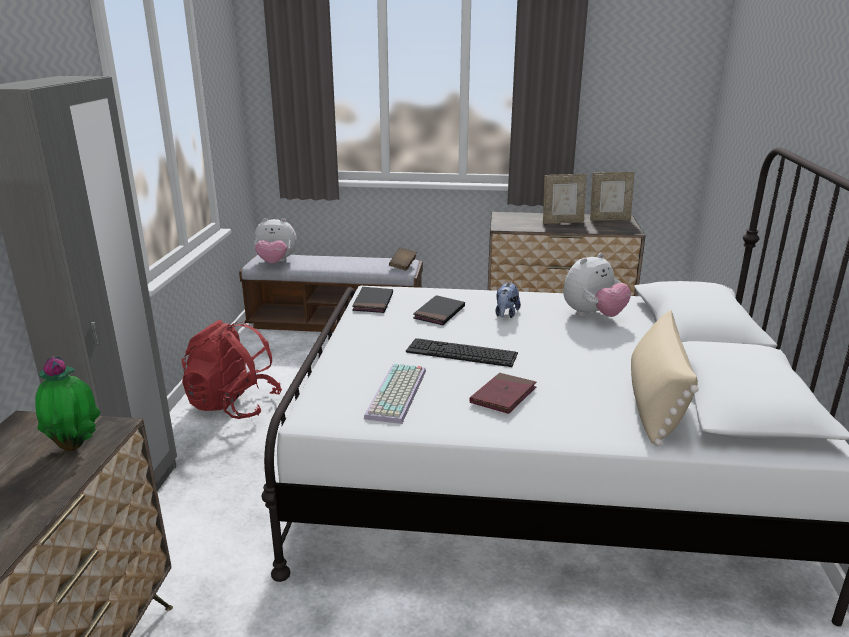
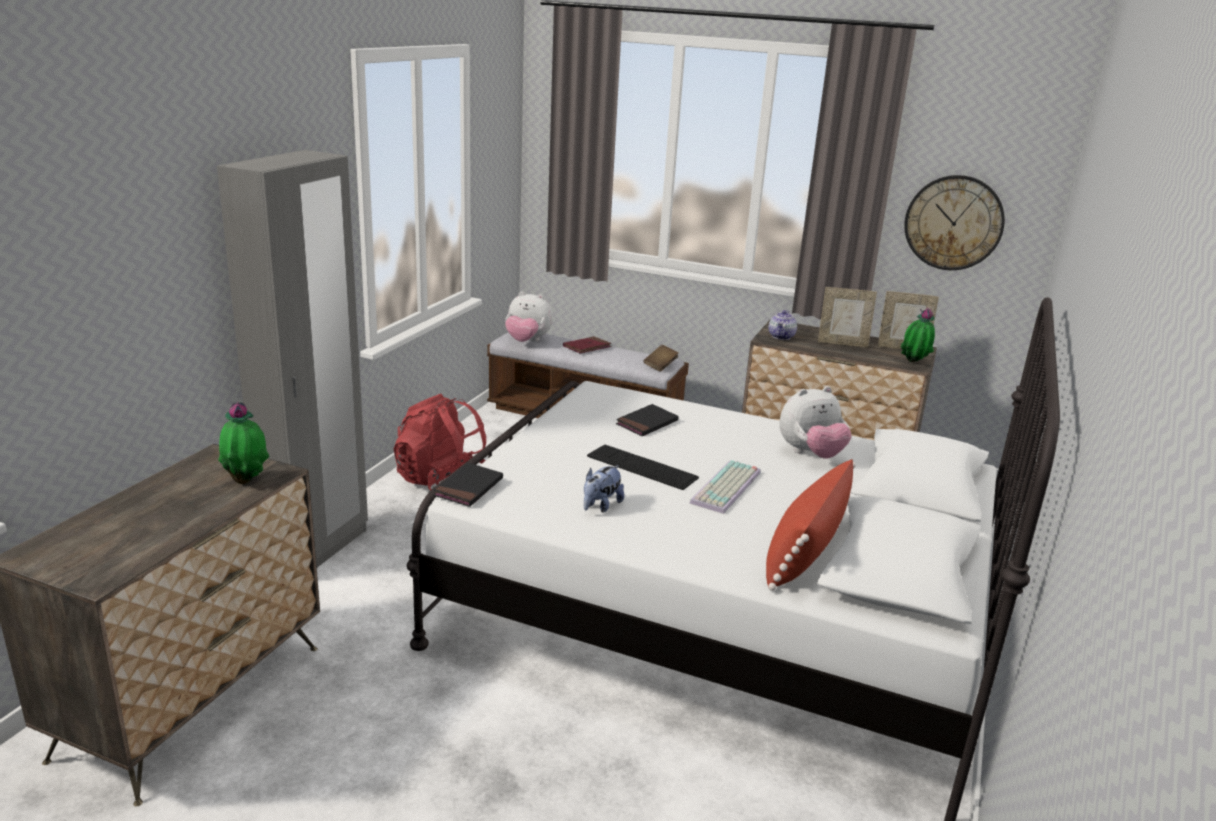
camera: 15 degrees right, 0 degrees up
black book [352,287,393,313] -> black book moved to [433,463,503,507]
keyboard [364,364,426,424] -> keyboard moved to [689,460,761,514]
red book [470,373,536,414] -> red book moved to [563,336,611,353]
plush toy [495,282,521,318] -> plush toy moved to [584,465,624,513]
beige pillow [631,310,699,446] -> red pillow [766,459,856,591]
none -> teapot [769,310,797,340]
none -> potted plant [901,308,935,362]
none -> wall clock [904,175,1005,270]

